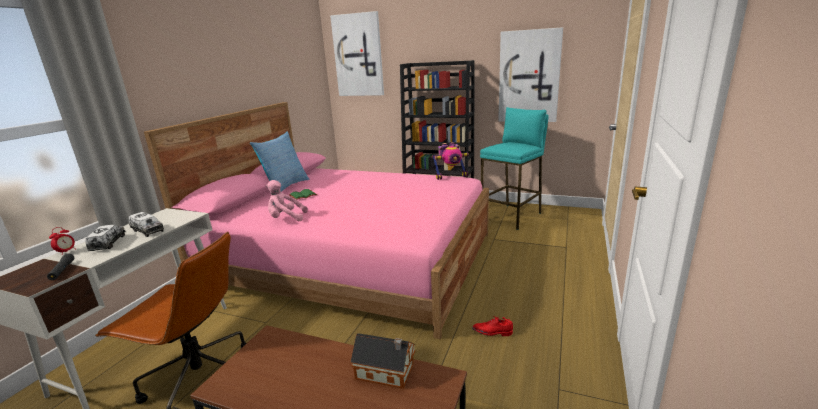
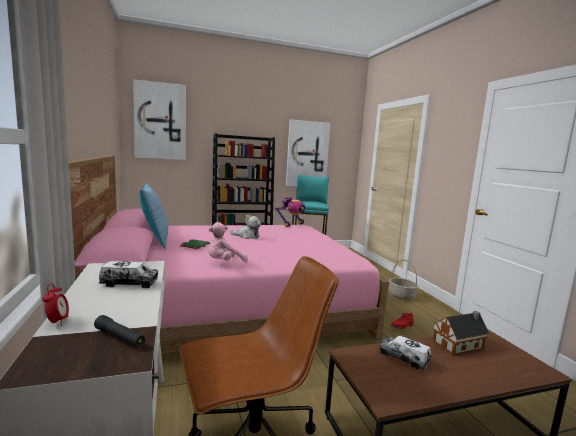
camera: 40 degrees left, 10 degrees down
toy truck [86,225,126,251] -> toy truck moved to [379,336,432,370]
none -> plush toy [230,216,261,239]
none -> basket [389,259,418,300]

